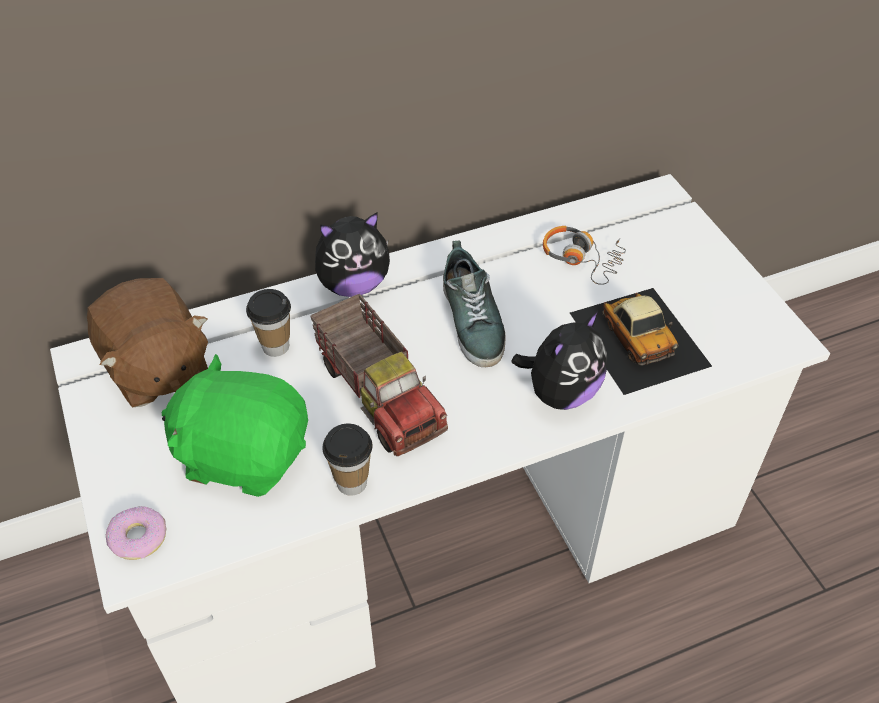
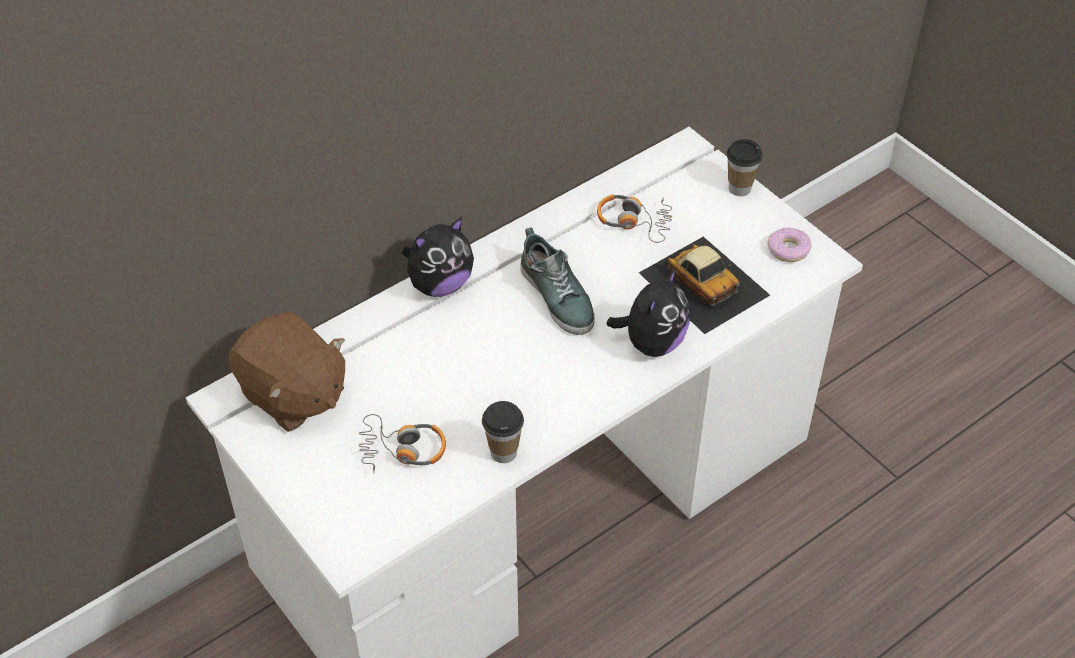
camera: 15 degrees left, 0 degrees up
donut [106,506,166,560] -> donut moved to [767,228,811,262]
green plush toy [162,354,308,497] -> headphones [359,414,446,474]
cup [246,289,291,357] -> cup moved to [727,139,763,196]
toy truck [311,294,448,456] -> none

